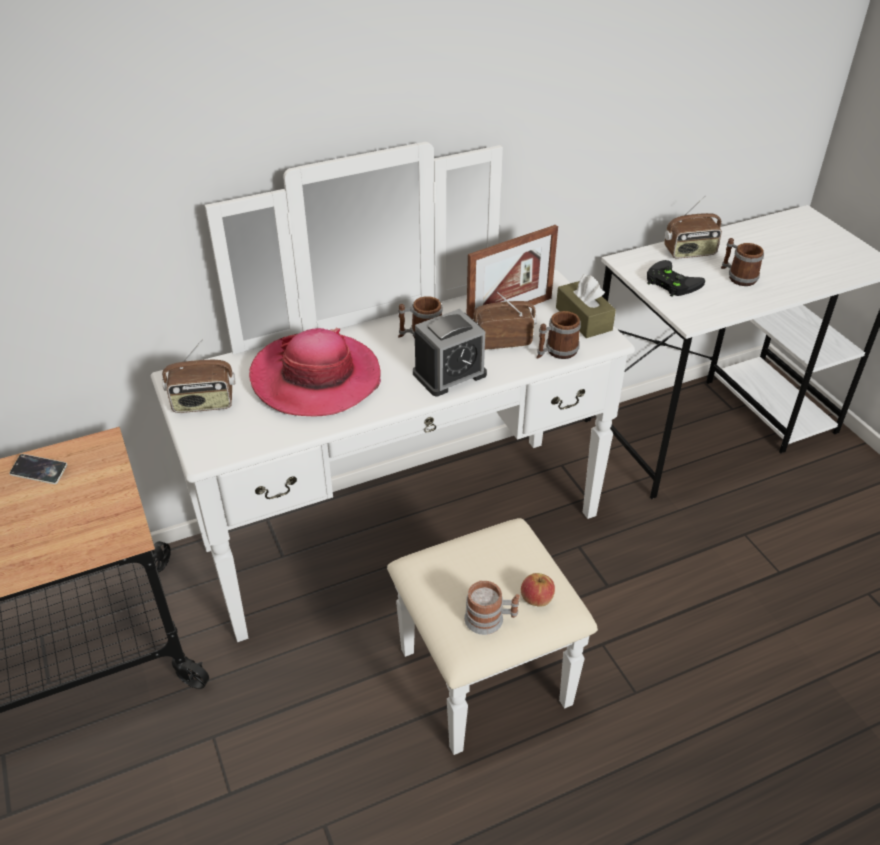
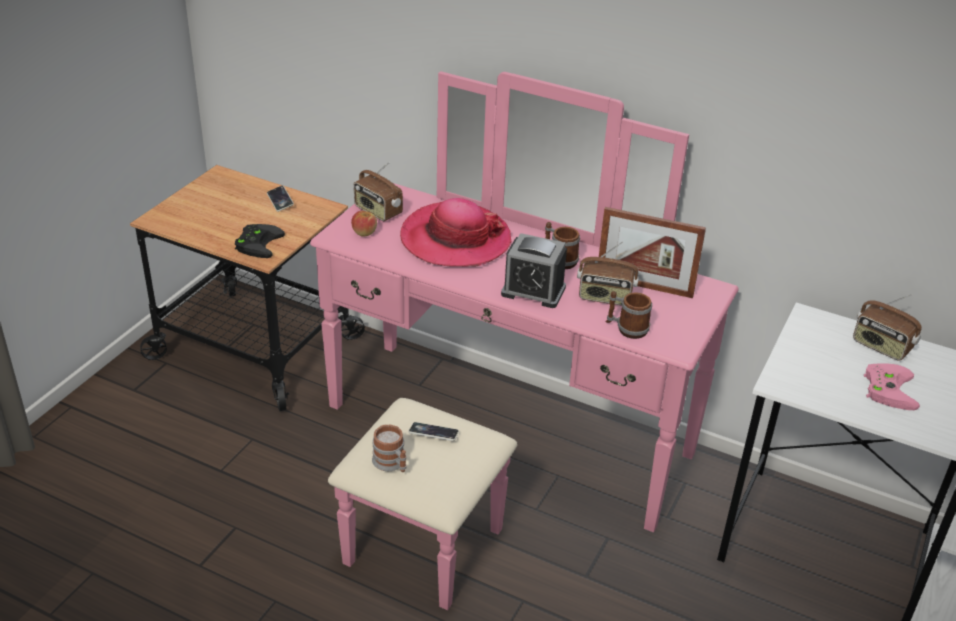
camera: 50 degrees right, 5 degrees down
white dresser [151,142,635,755] -> pink dresser [310,71,739,610]
radio [473,292,537,350] -> radio turned 150 degrees clockwise [577,242,639,305]
apple [521,573,555,607] -> apple moved to [351,211,377,237]
brown tissue box [556,274,616,338] -> none
black game controller [647,260,705,297] -> black game controller moved to [235,224,285,258]
mug [721,238,764,286] -> pink game controller [864,363,920,410]
none -> phone [408,422,459,441]

